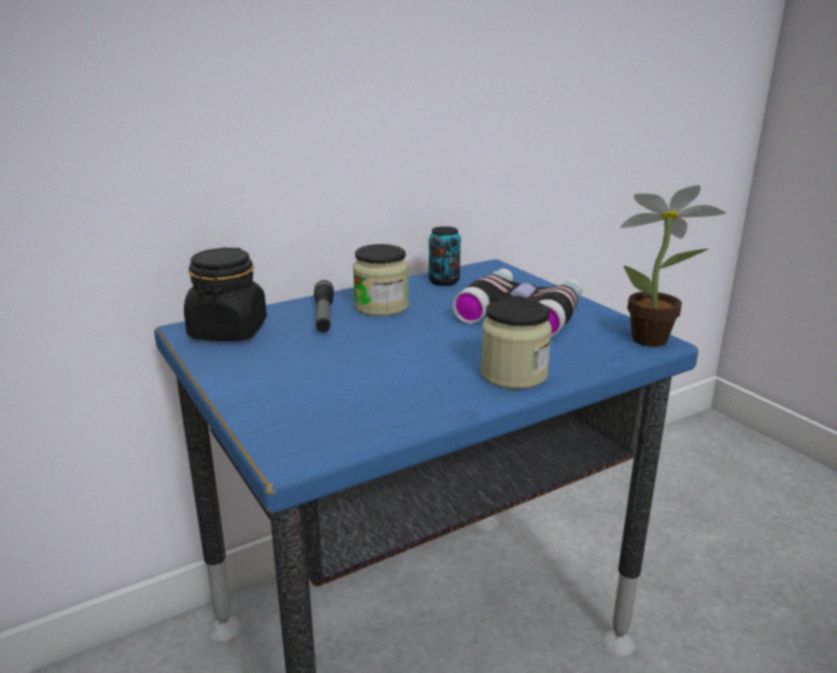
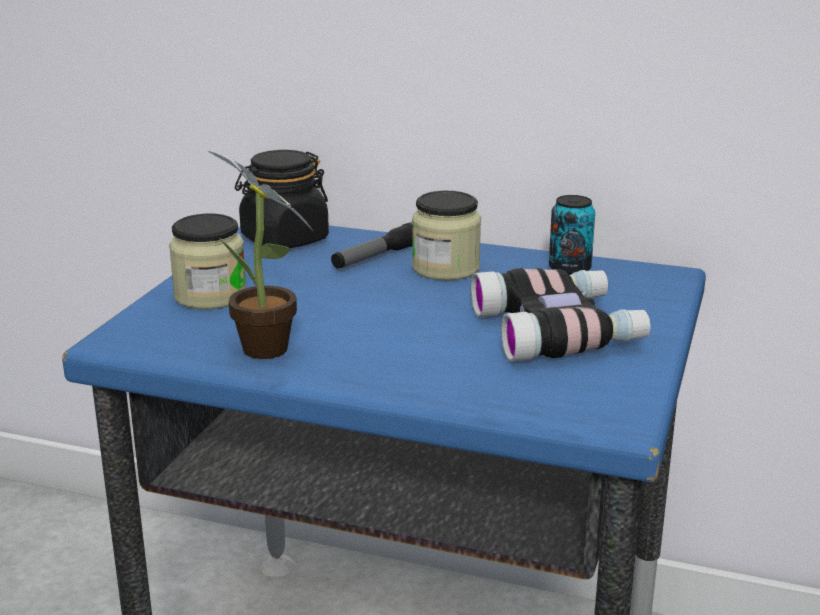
camera: 50 degrees right, 0 degrees up
jar [481,298,552,389] -> jar moved to [169,214,246,309]
potted plant [620,185,726,347] -> potted plant moved to [208,151,314,359]

